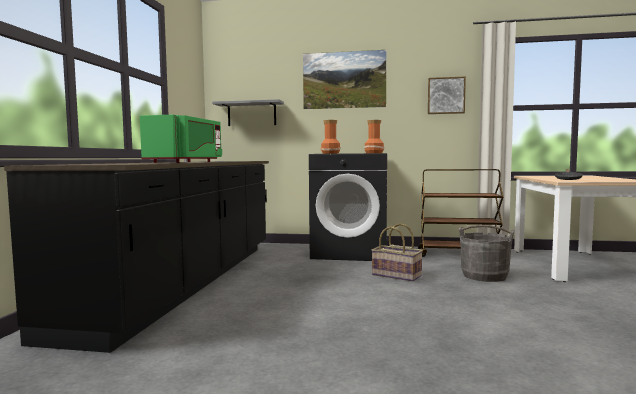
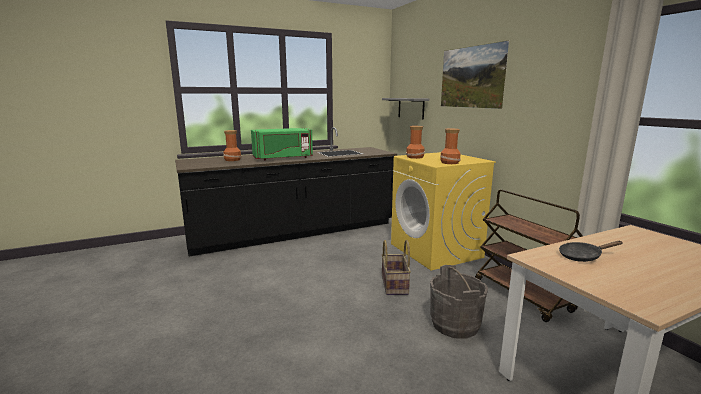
camera: 55 degrees right, 10 degrees up
black washing machine [309,153,387,261] -> yellow washing machine [391,152,496,270]
picture [428,76,466,114] -> none
none -> vase [223,130,242,161]

